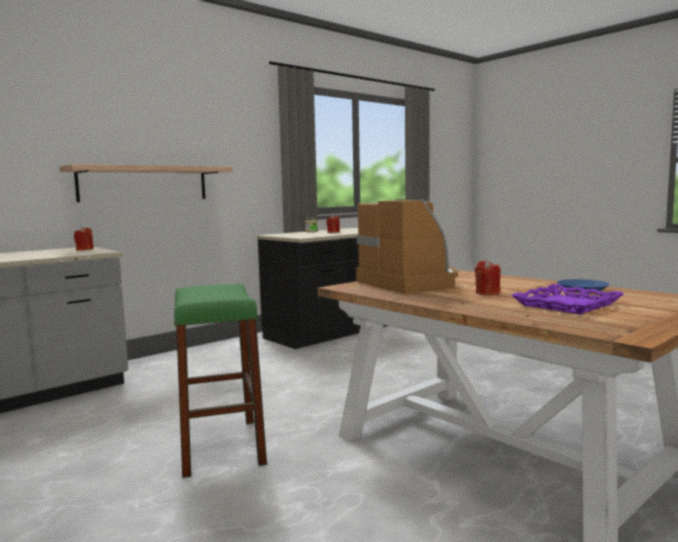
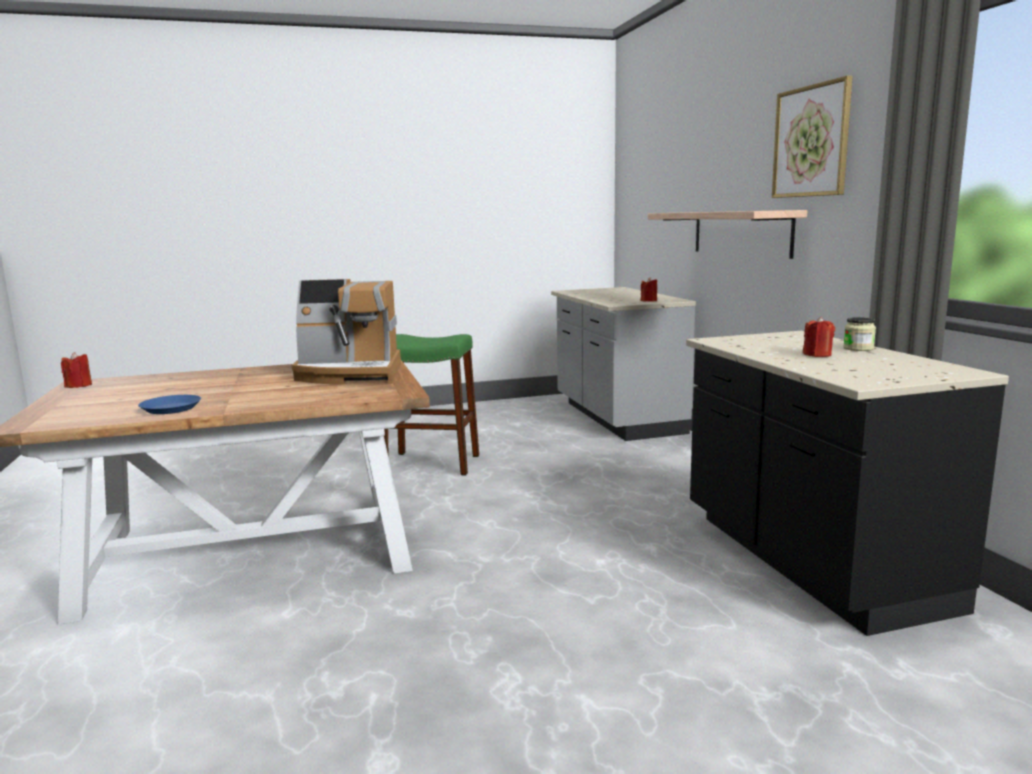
camera: 115 degrees right, 5 degrees up
red candle [475,259,501,295] -> red candle moved to [61,352,92,388]
purple tray [511,284,624,314] -> none
none -> picture [772,76,853,198]

